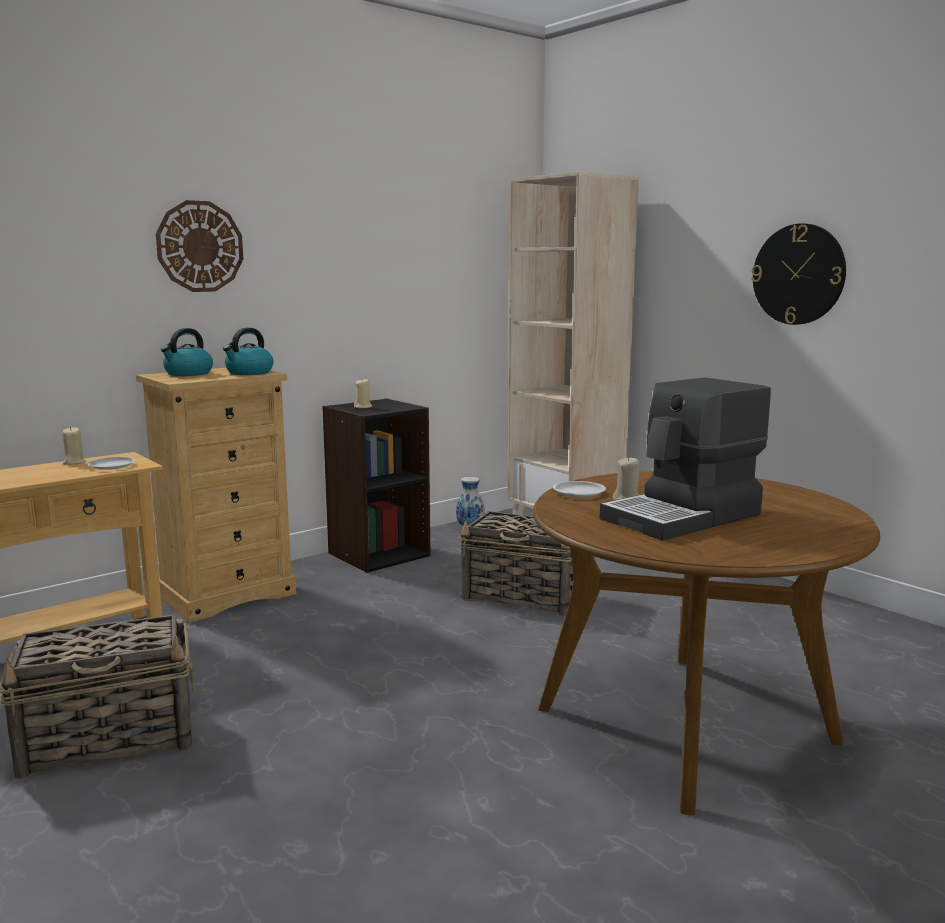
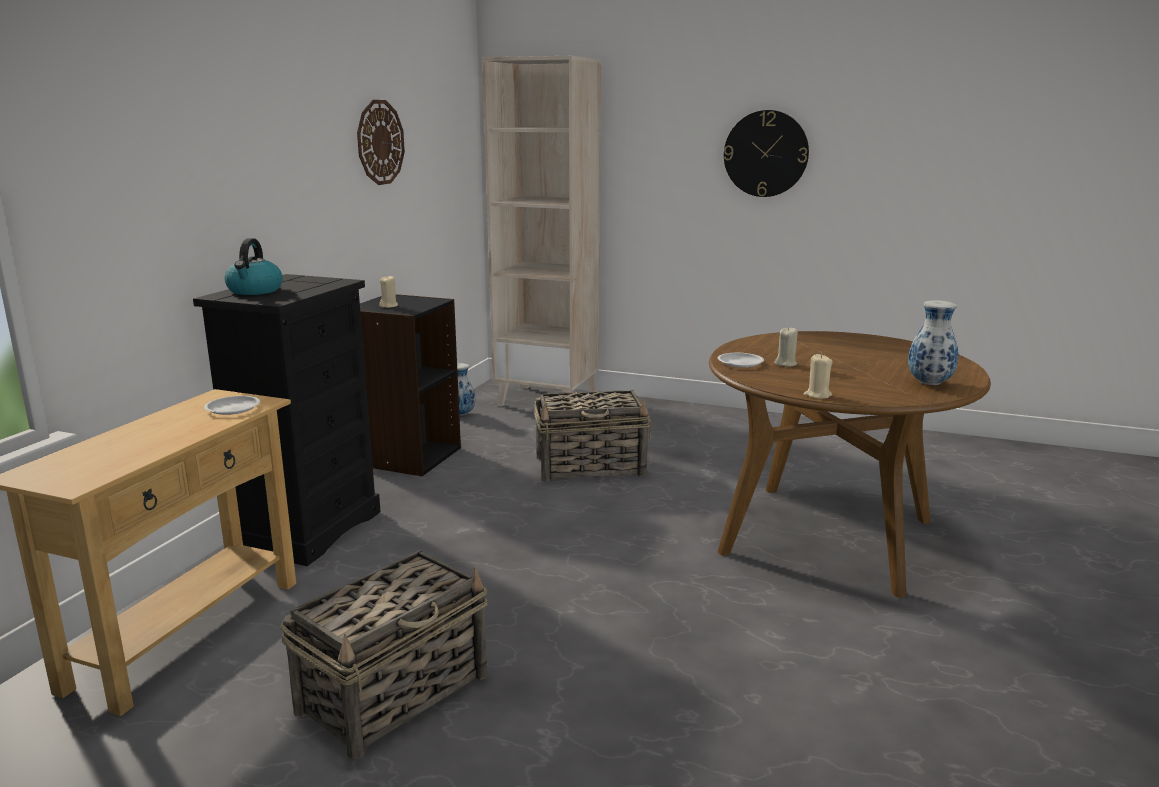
camera: 30 degrees left, 5 degrees up
beige candle [62,427,86,465] -> beige candle moved to [804,354,833,399]
beige dresser [136,368,296,623] -> black dresser [193,274,381,566]
wall clock [156,200,243,292] -> wall clock moved to [357,100,405,185]
kettle [223,328,274,375] -> none
coffee machine [600,377,771,541] -> none
none -> vase [908,300,959,385]

